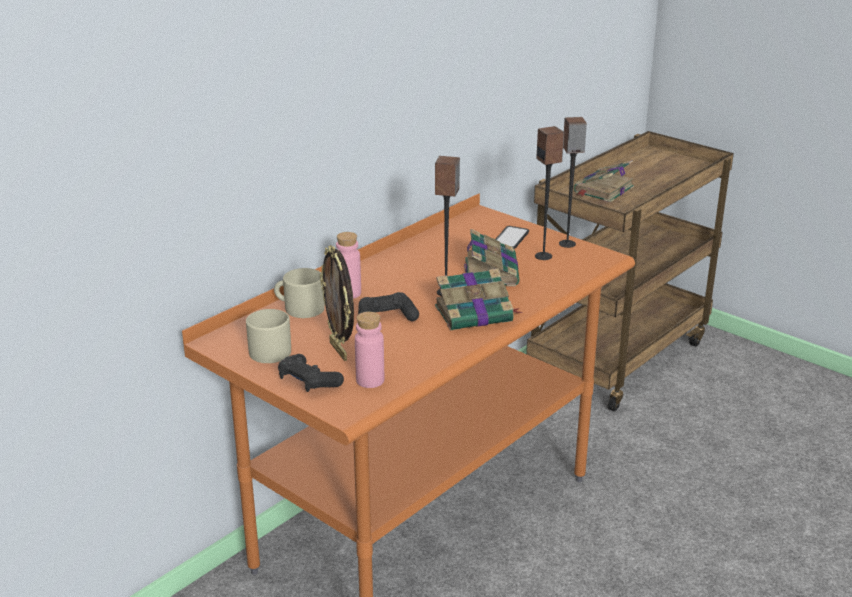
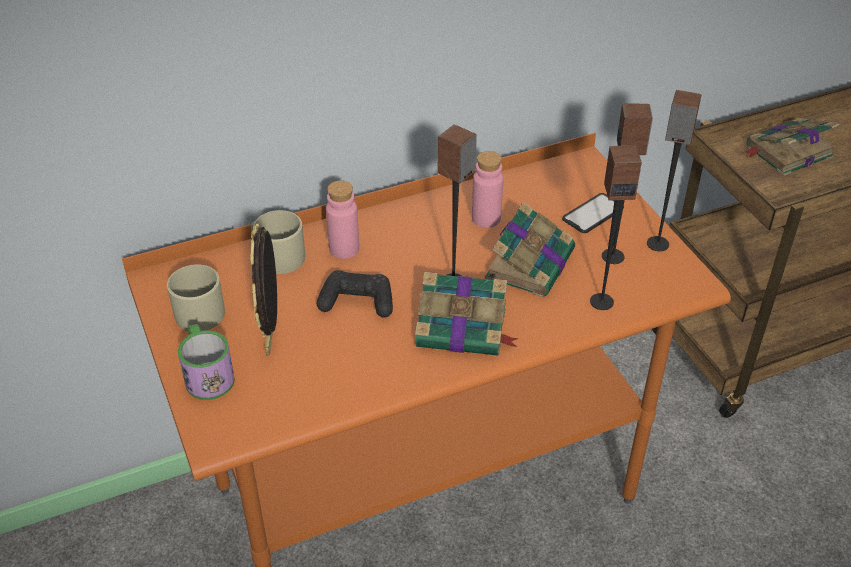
camera: 25 degrees right, 15 degrees up
black game controller [278,354,344,392] -> mug [178,324,235,400]
pink bottle [355,312,384,388] -> pink bottle moved to [472,151,503,228]
none -> speaker [590,145,642,310]

